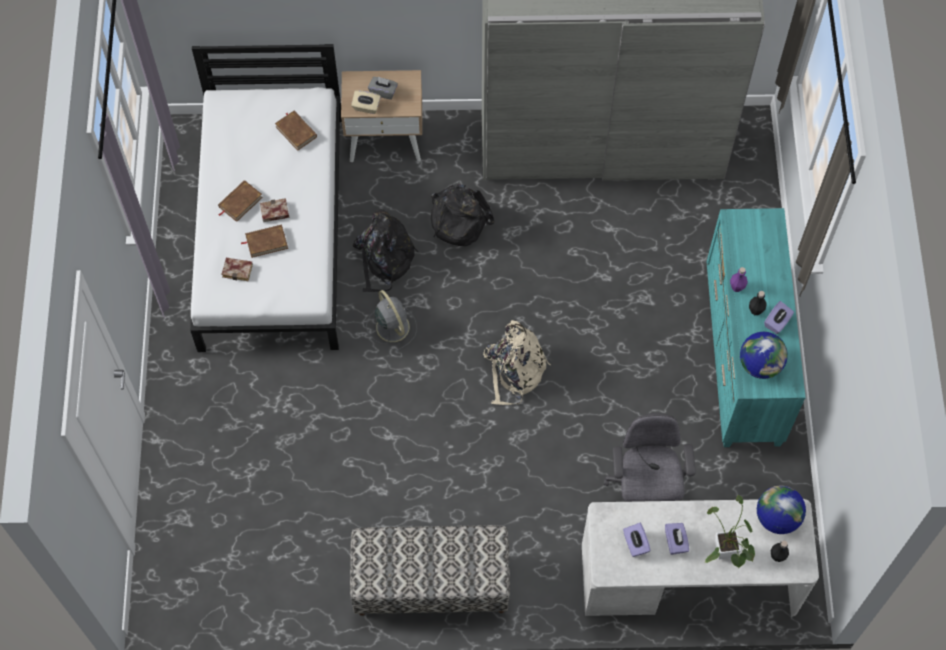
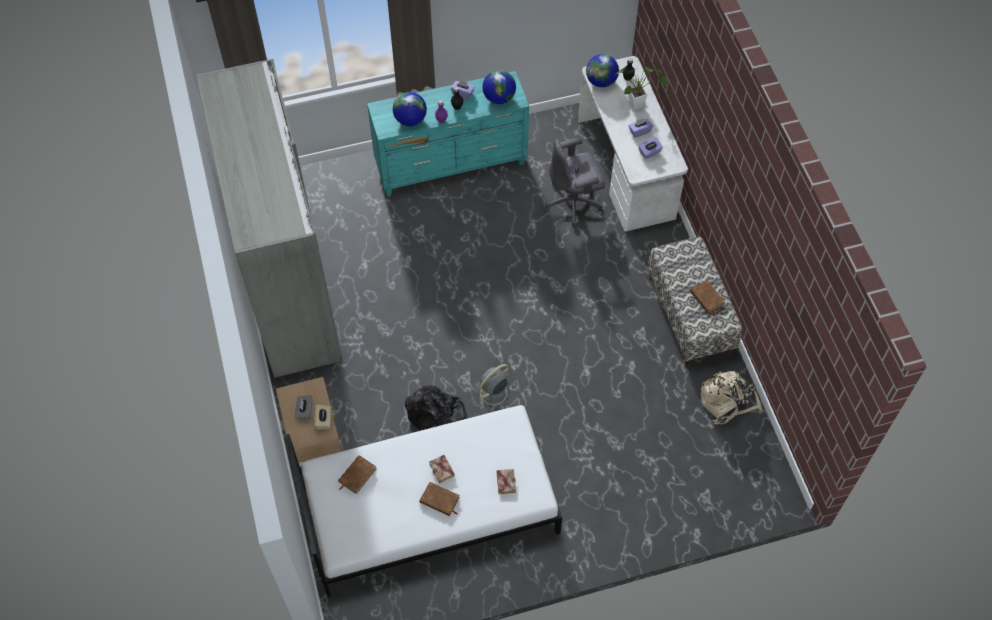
camera: 105 degrees left, 5 degrees down
brown book [241,224,288,258] -> brown book moved to [690,280,725,316]
black backpack [431,184,494,246] -> none
beige backpack [483,320,551,405] -> beige backpack moved to [701,371,762,424]
none -> globe [393,92,427,126]

